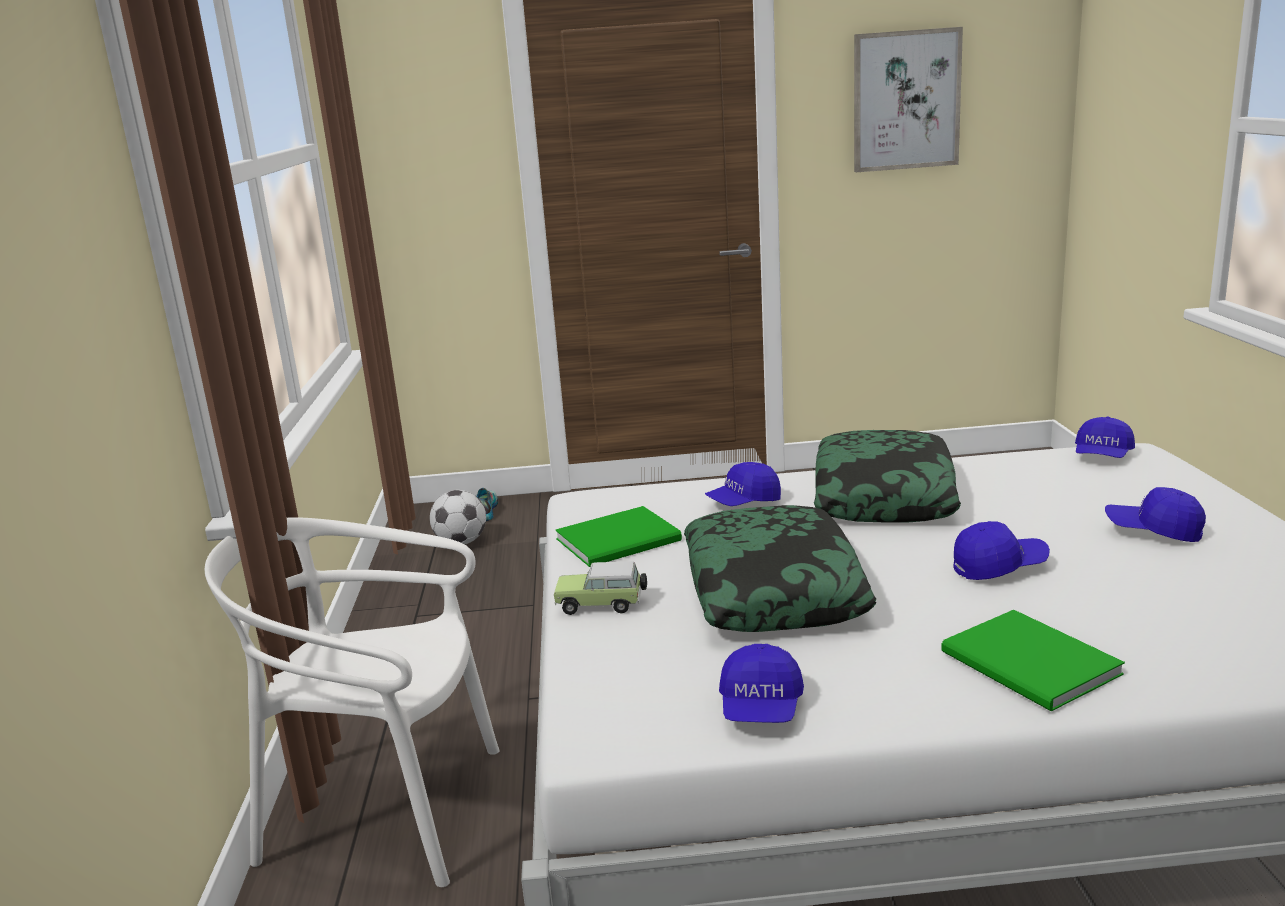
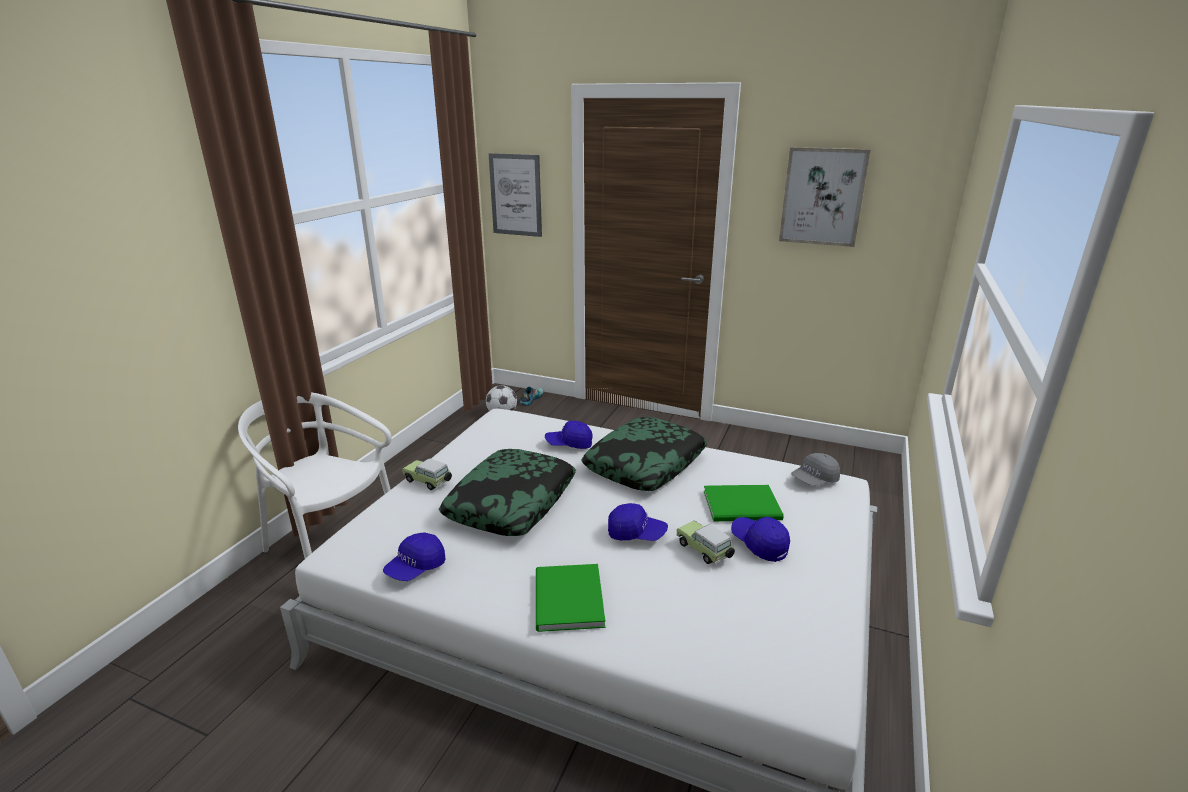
camera: 25 degrees right, 5 degrees up
green book [555,506,682,567] -> green book moved to [704,485,784,521]
blue cap [1075,417,1135,458] -> grey cap [791,453,840,486]
none -> picture [489,153,542,237]
none -> toy car [676,521,735,564]

